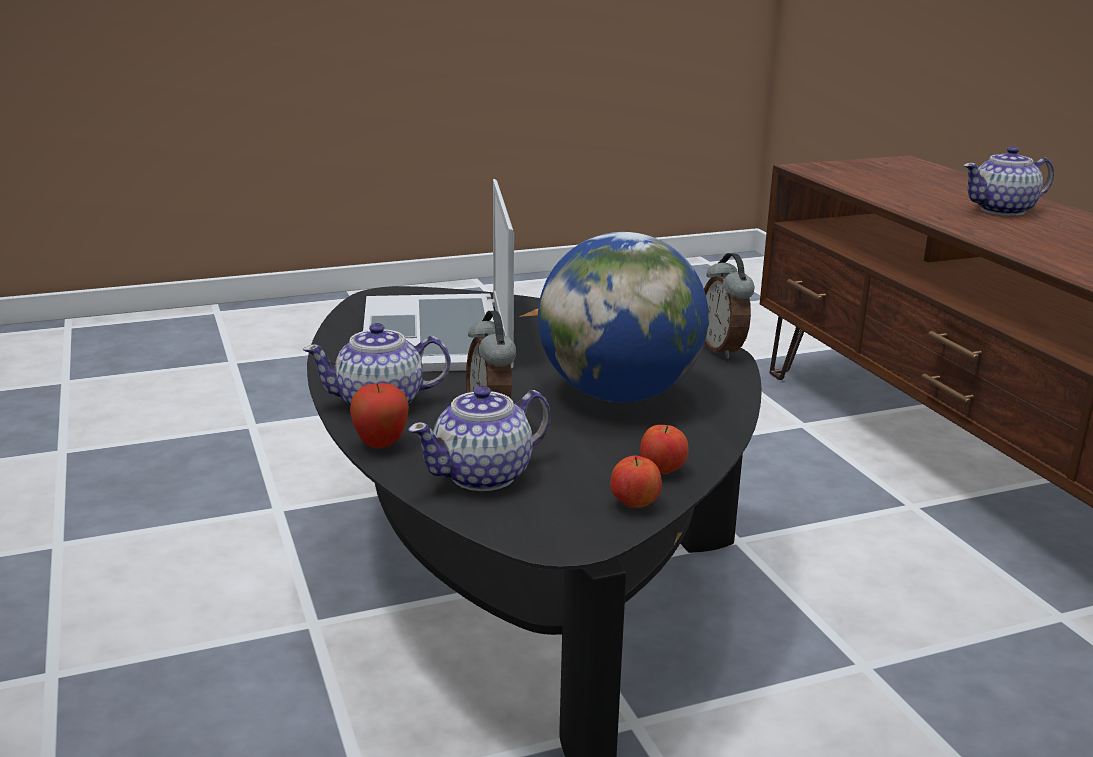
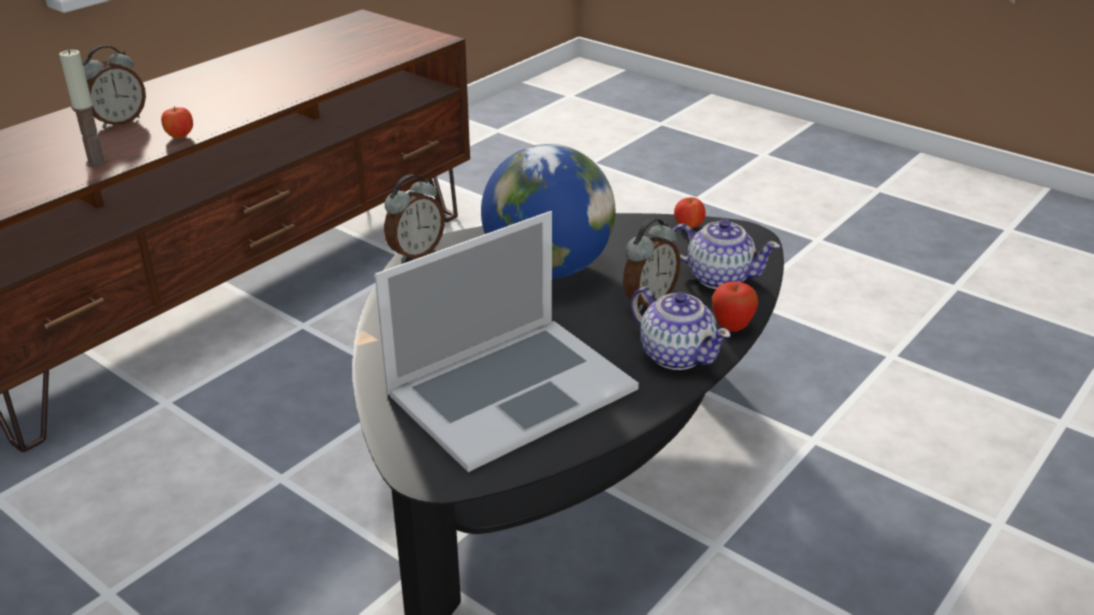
camera: 120 degrees left, 10 degrees up
apple [640,425,689,474] -> apple moved to [161,106,193,138]
teapot [963,146,1054,216] -> alarm clock [82,45,146,129]
none -> candle [59,49,107,167]

